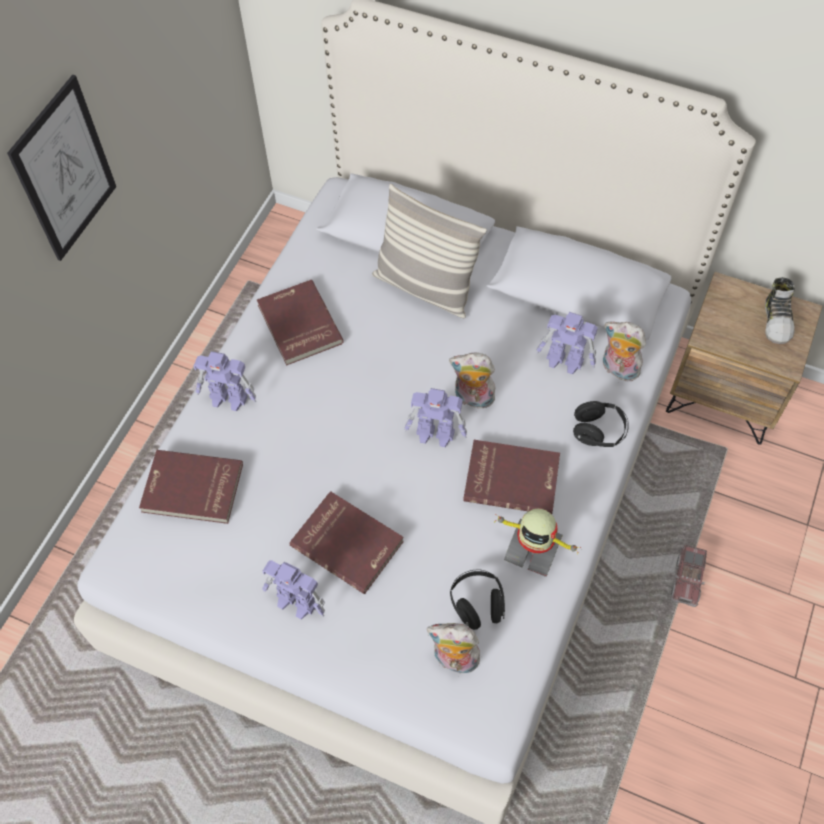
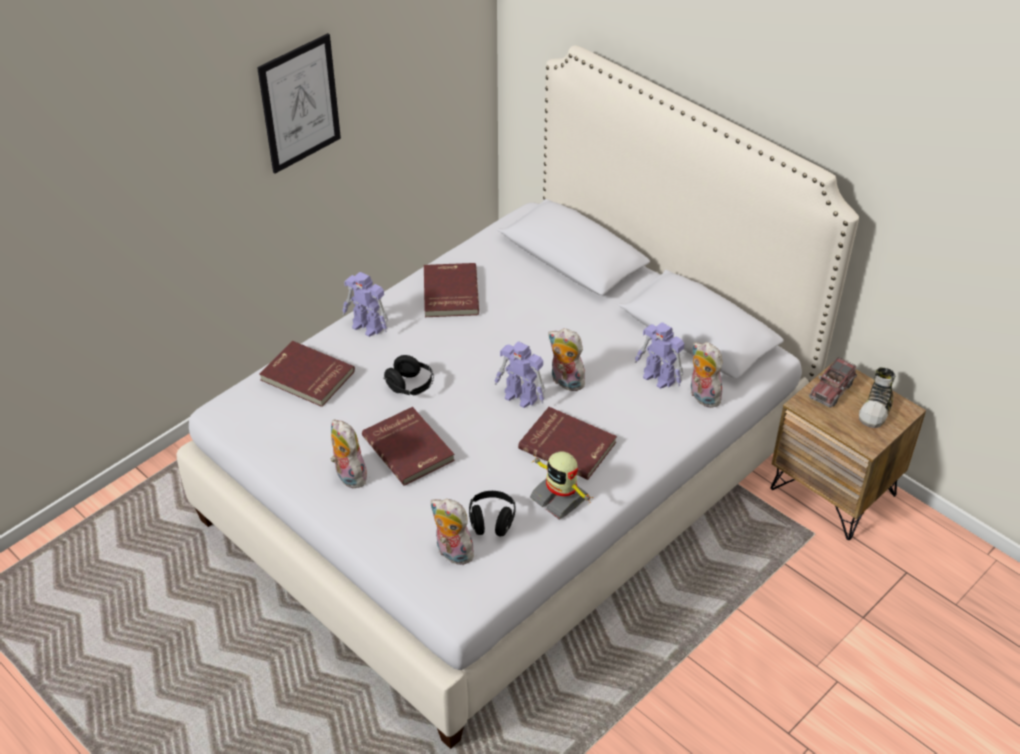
camera: 20 degrees right, 15 degrees down
toy robot [262,560,325,620] -> plush toy [331,420,370,488]
pillow [372,184,487,318] -> none
black headphones [573,401,629,447] -> black headphones moved to [383,355,434,396]
toy truck [671,545,707,607] -> toy truck moved to [809,357,857,408]

